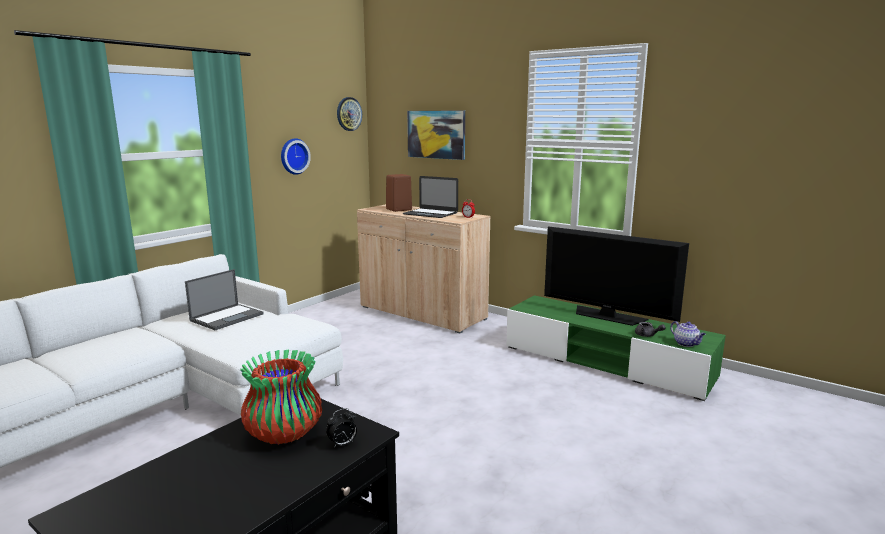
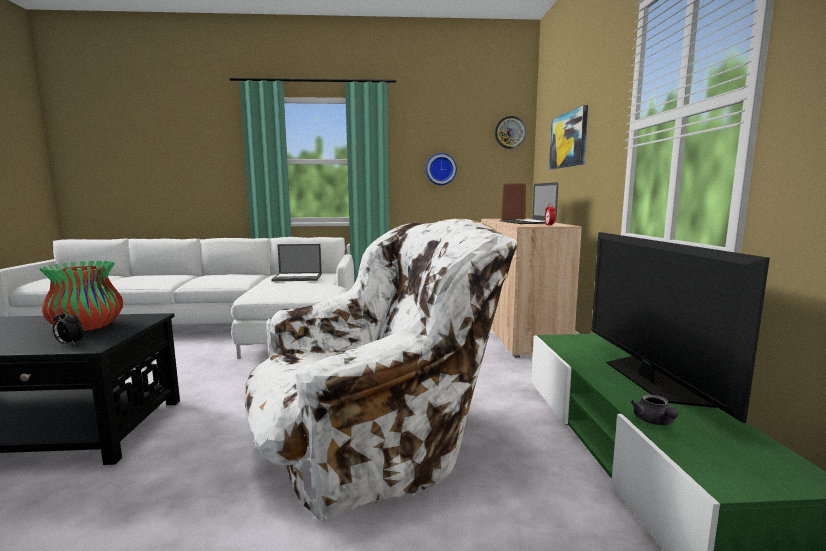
camera: 50 degrees right, 5 degrees down
teapot [670,321,706,347] -> none
none -> white armchair [245,218,517,521]

